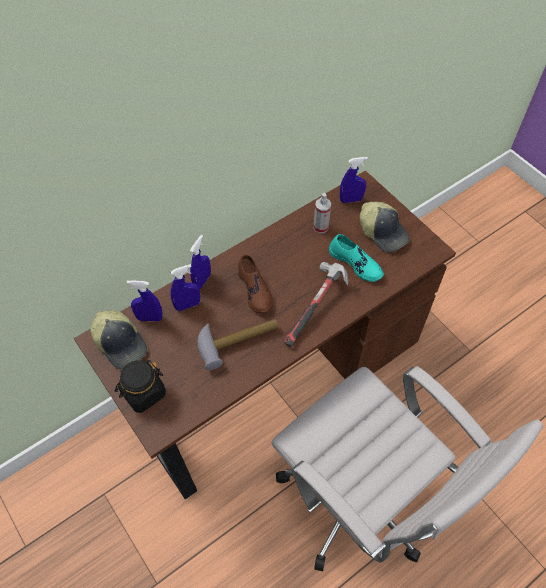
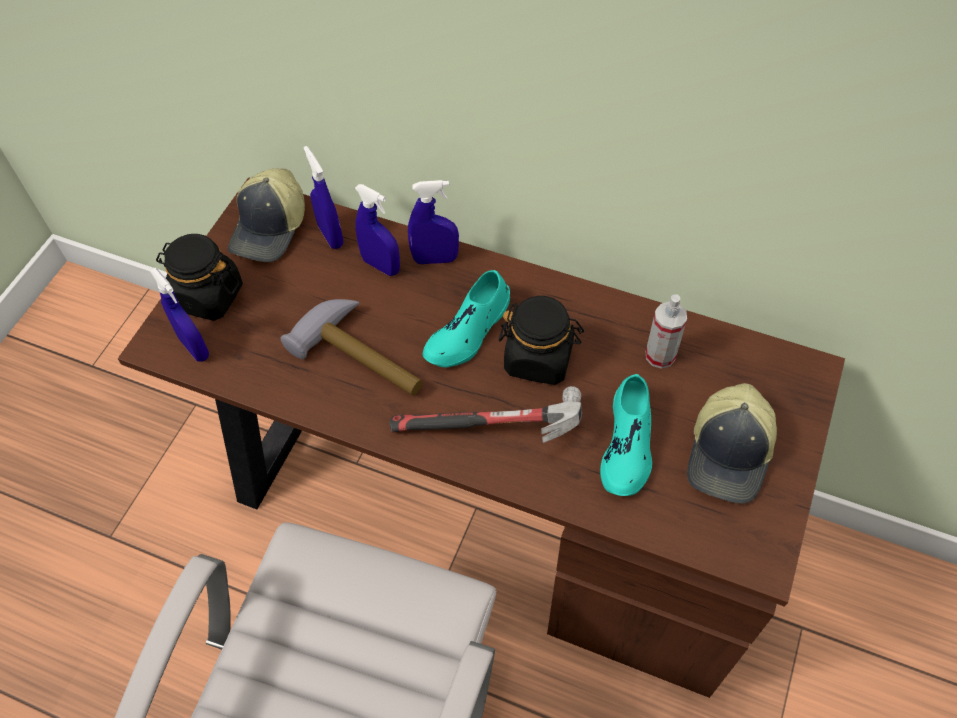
camera: 60 degrees right, 0 degrees up
brown shoe [237,254,273,313] -> turquoise shoe [423,270,510,367]
blue spray bottle [340,157,368,203] -> blue spray bottle moved to [150,268,209,362]
none -> black jar [499,296,584,385]

